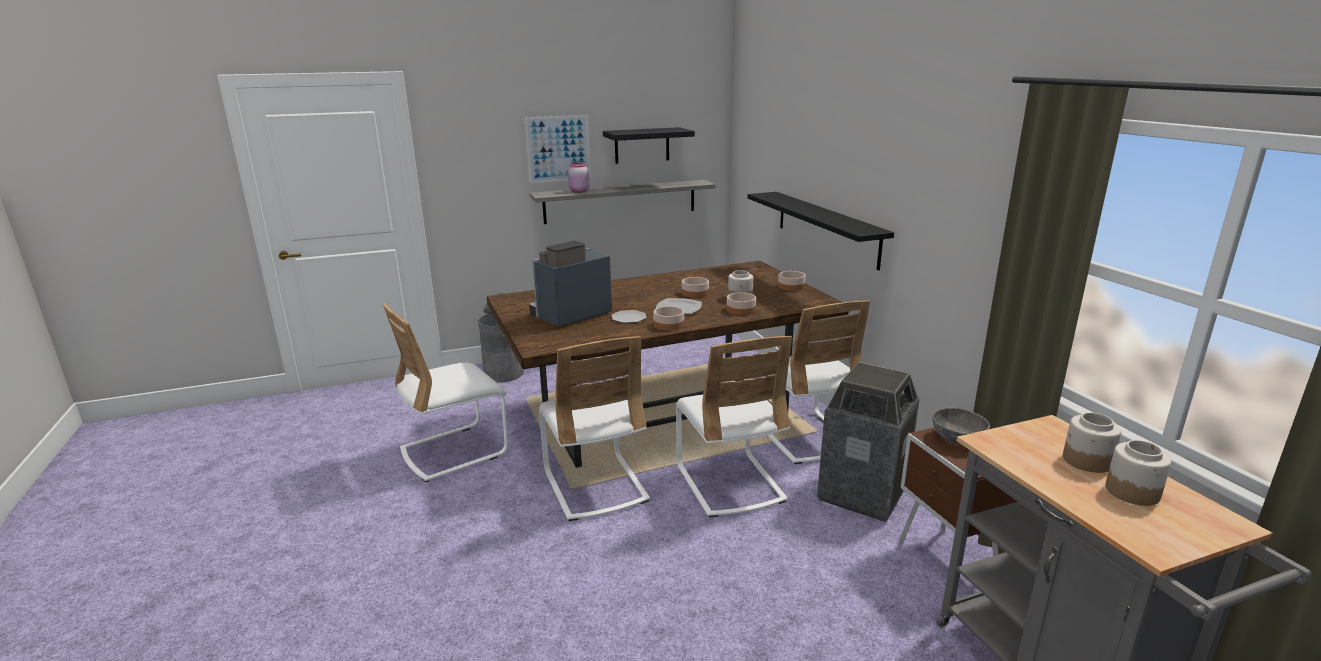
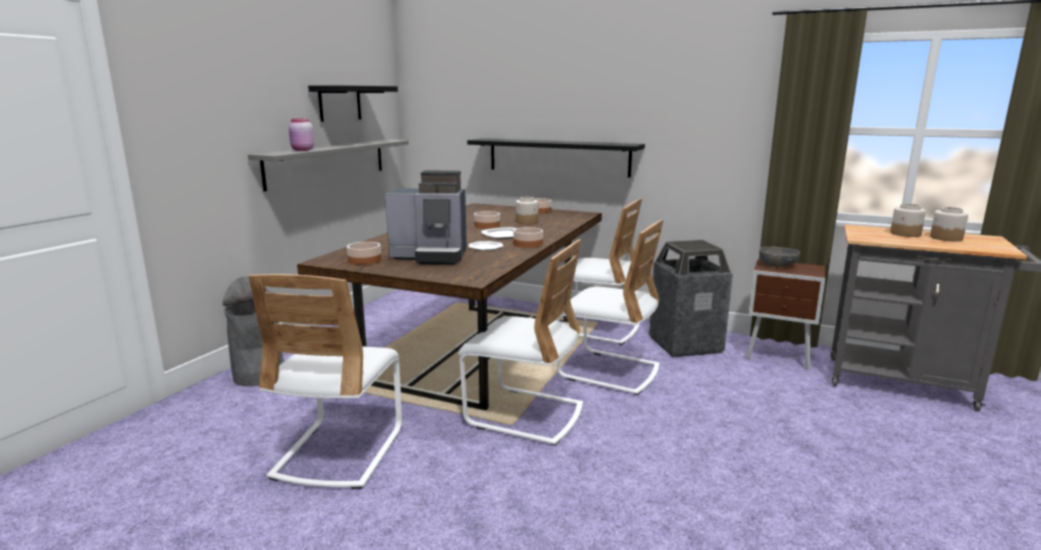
camera: 45 degrees left, 5 degrees down
picture [524,115,591,183] -> none
coffee machine [529,241,612,327] -> coffee machine turned 90 degrees counterclockwise [385,170,467,265]
bowl [727,292,756,315] -> bowl moved to [347,242,381,265]

